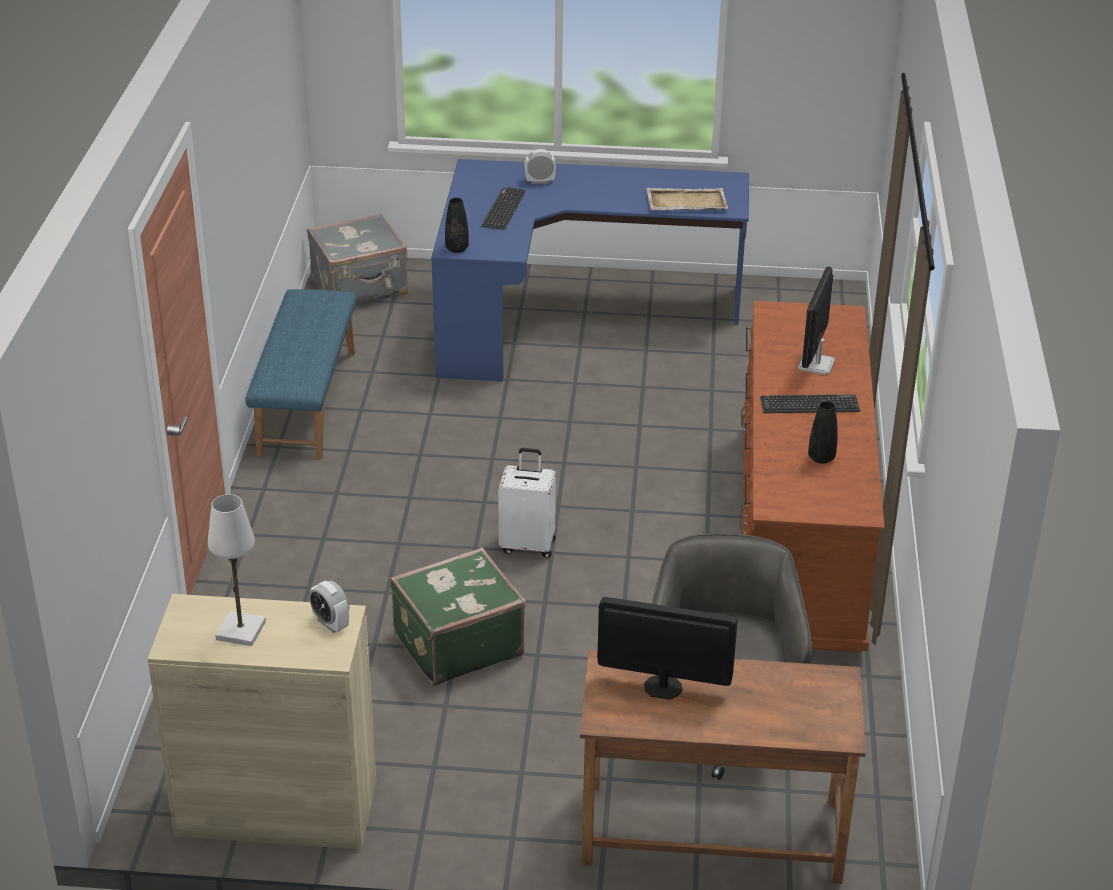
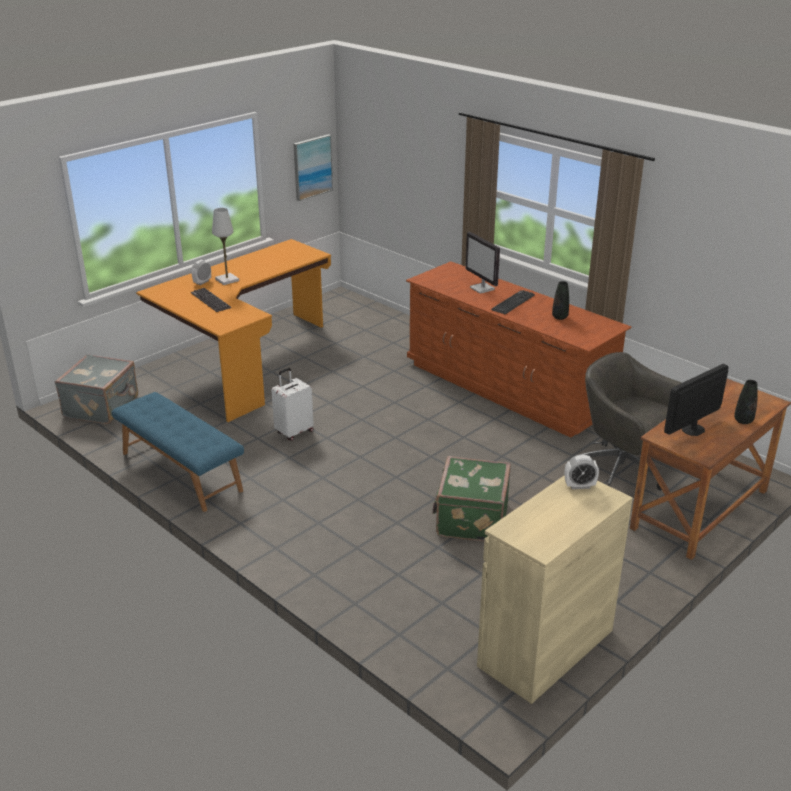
camera: 50 degrees left, 5 degrees down
white table lamp [208,494,266,646] -> white table lamp moved to [212,208,239,285]
blue desk [431,159,749,381] -> orange desk [136,239,331,422]
black vase [445,198,469,253] -> black vase moved to [734,380,758,424]
white suitcase [498,448,556,558] -> white suitcase moved to [271,368,314,441]
beige tray [646,188,728,210] -> none
none -> picture [294,134,333,201]

